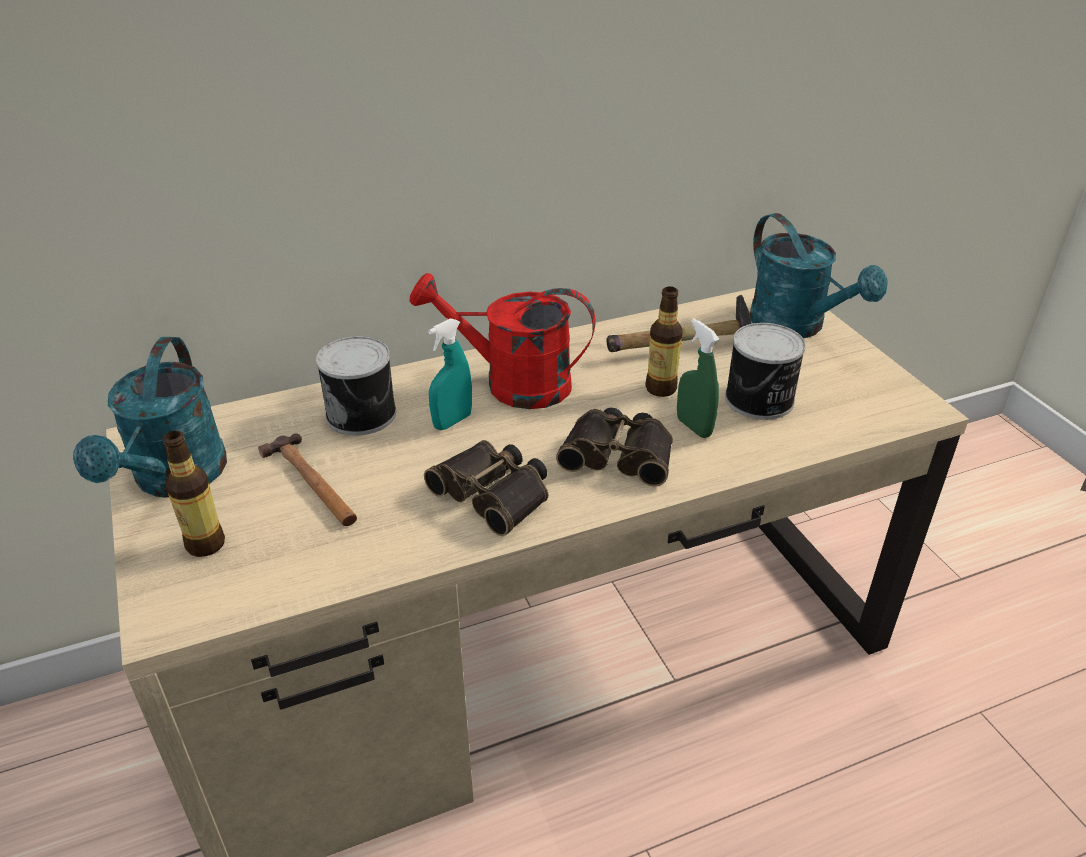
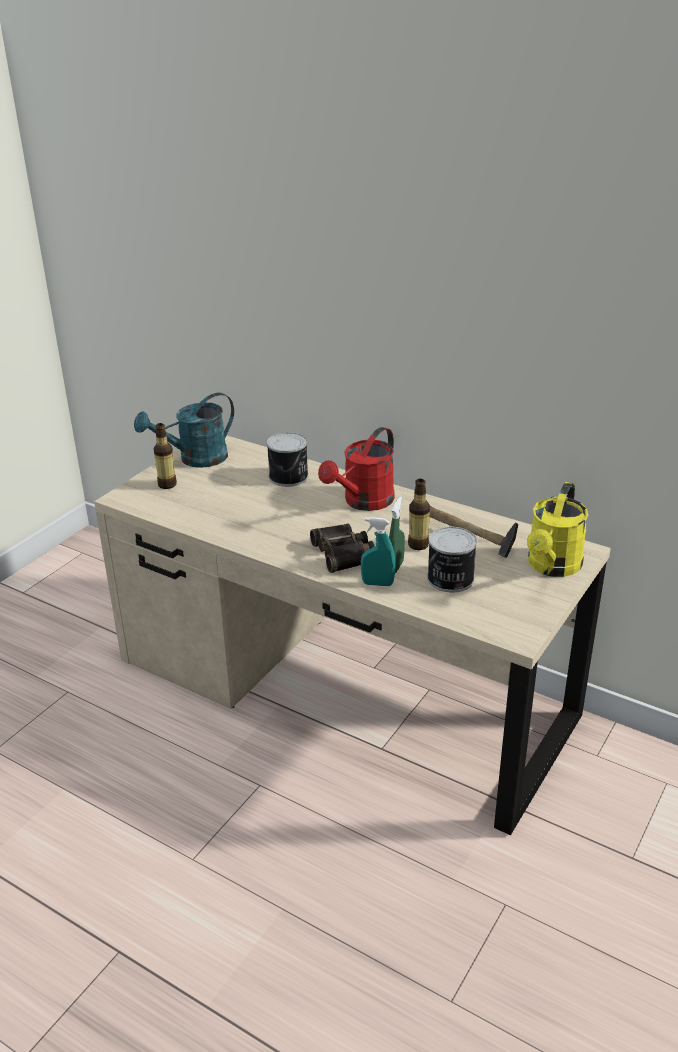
camera: 55 degrees right, 5 degrees down
hammer [258,433,357,526] -> none
red watering can [410,273,595,409] -> red watering can turned 120 degrees counterclockwise [318,427,395,511]
binoculars [424,440,548,536] -> none
turquoise spray bottle [428,318,472,430] -> turquoise spray bottle moved to [361,517,395,586]
turquoise watering can [750,213,888,338] -> yellow watering can [527,482,588,577]

